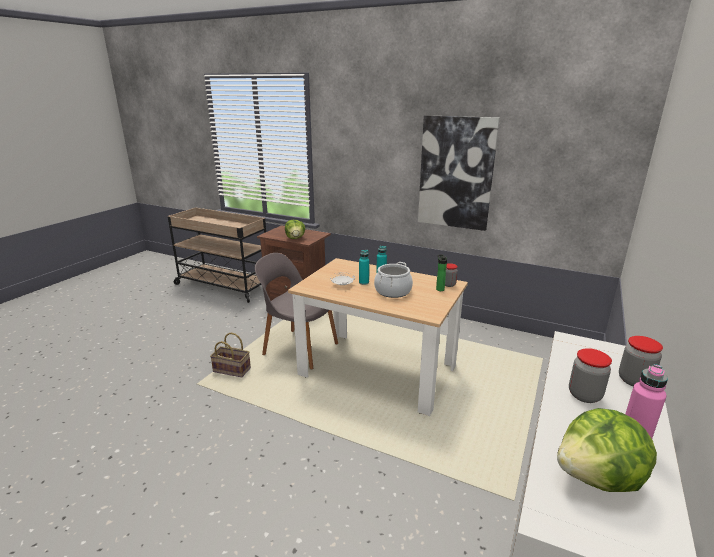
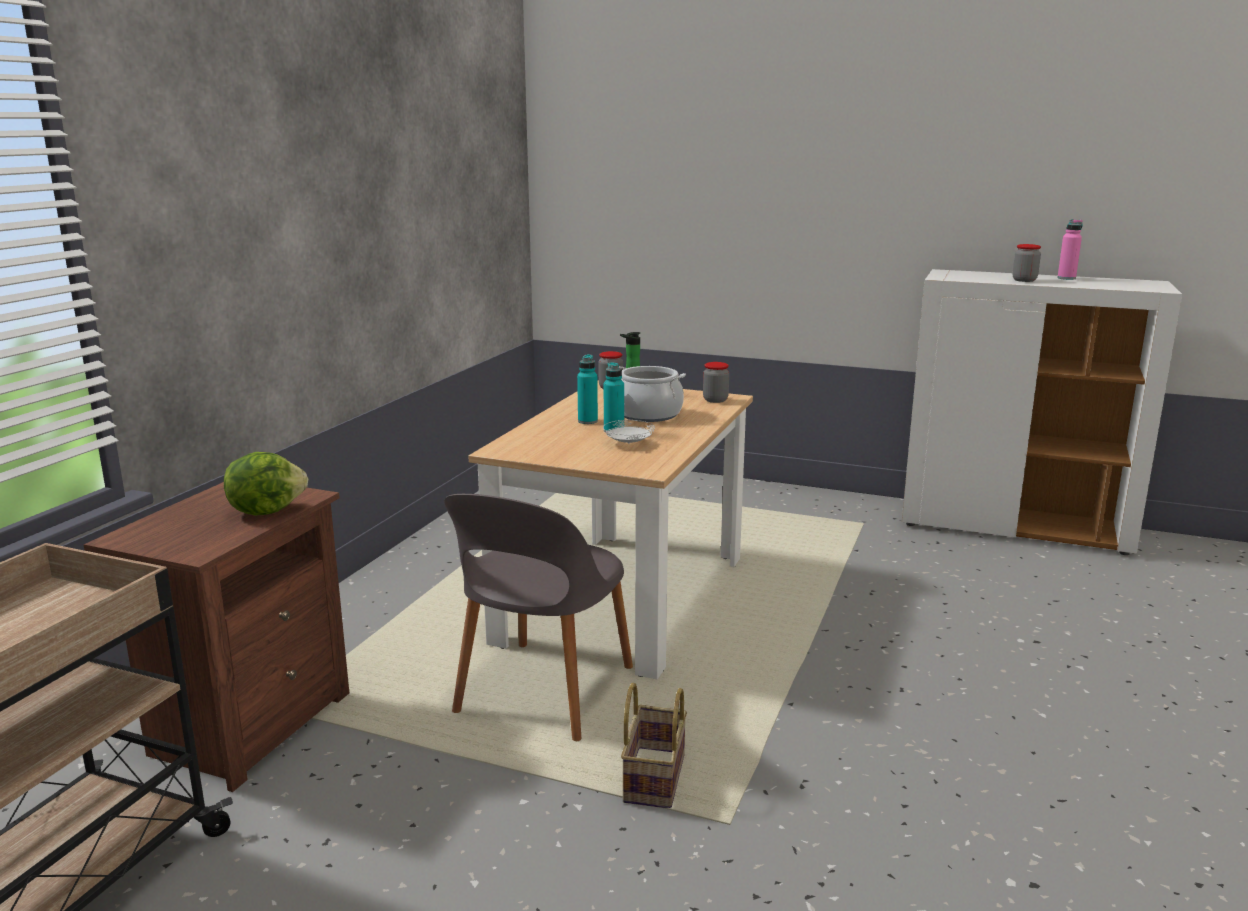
camera: 95 degrees left, 5 degrees down
picture [418,115,500,231] -> none
lettuce [557,408,657,492] -> none
jar [619,336,663,387] -> jar moved to [703,362,729,403]

